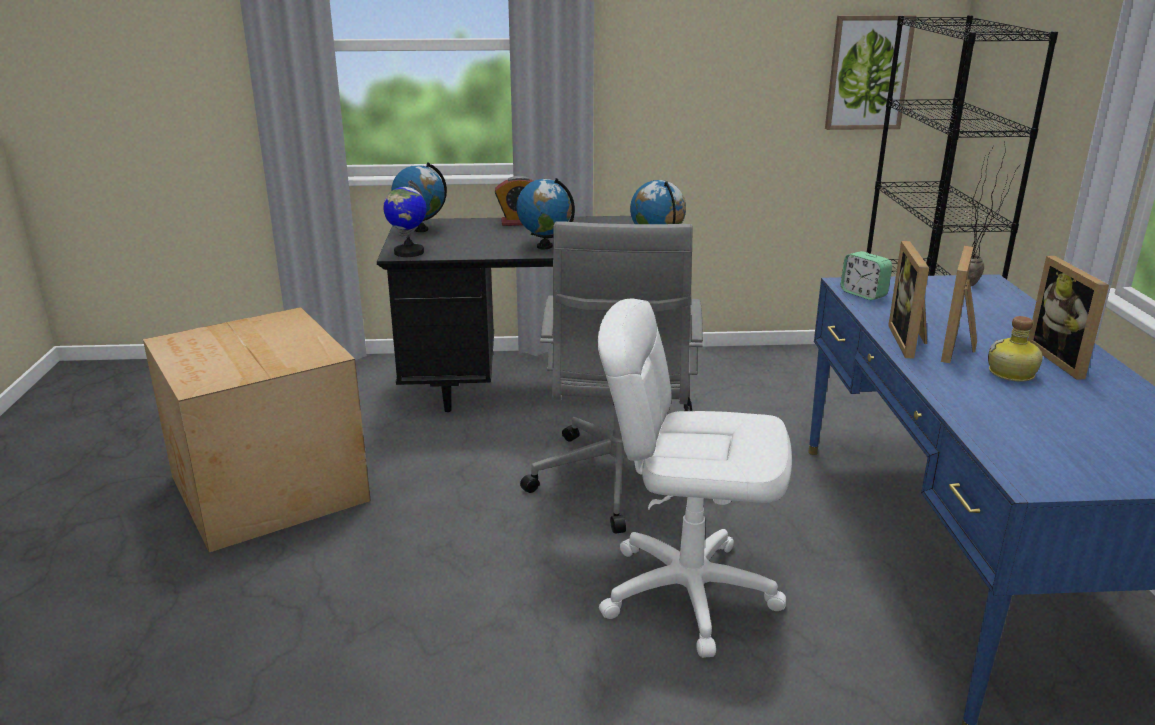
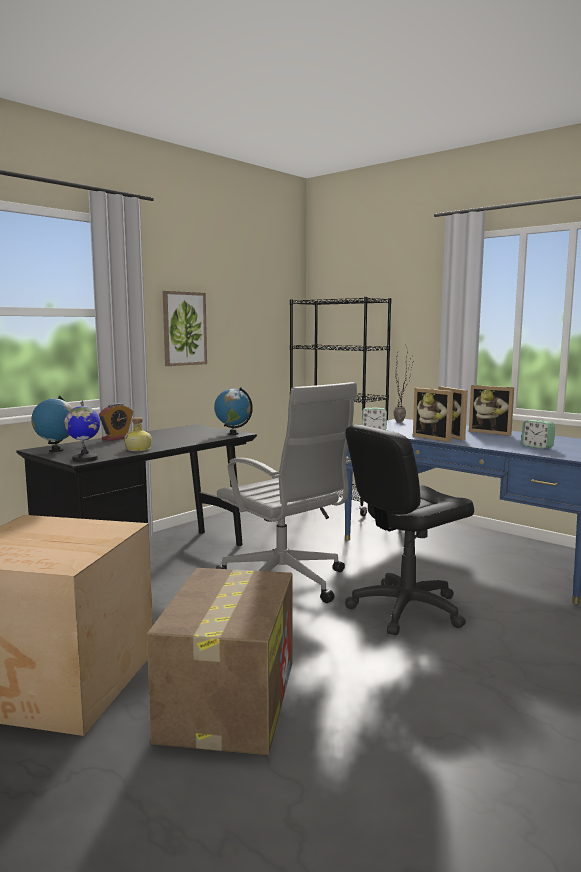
camera: 45 degrees left, 15 degrees down
globe [516,178,575,249] -> none
white office chair [598,299,792,658] -> black office chair [345,425,474,635]
picture [825,15,916,130] -> picture moved to [163,291,207,366]
bottle [988,316,1043,382] -> bottle moved to [124,417,152,451]
none -> cardboard box [147,568,293,755]
none -> alarm clock [521,420,555,449]

